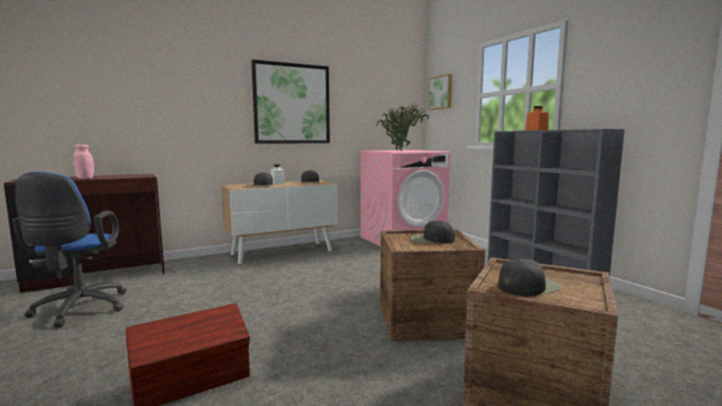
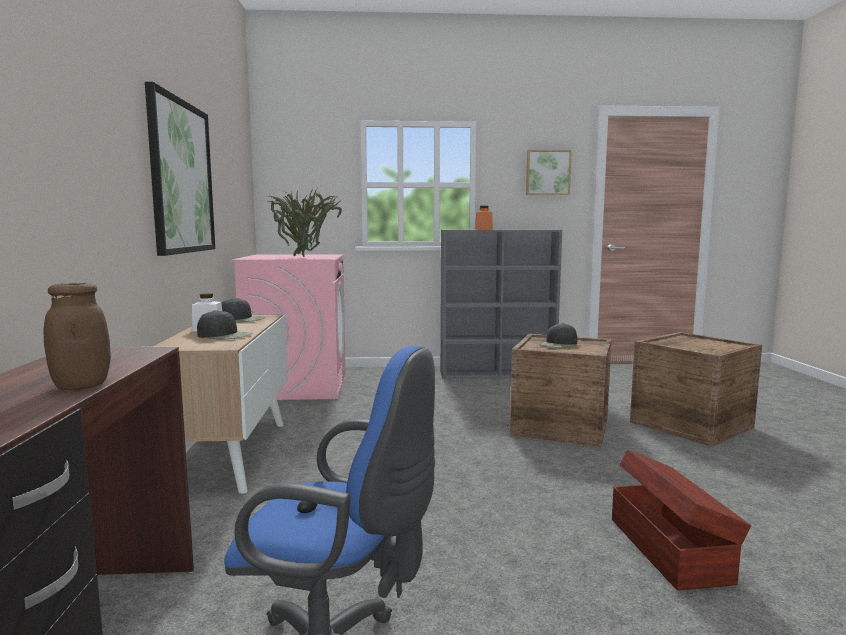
camera: 65 degrees left, 0 degrees up
pink jar [73,145,94,179] -> brown jar [43,283,111,390]
picture [428,74,452,110] -> picture moved to [526,150,572,195]
black cap [498,259,561,296] -> none

